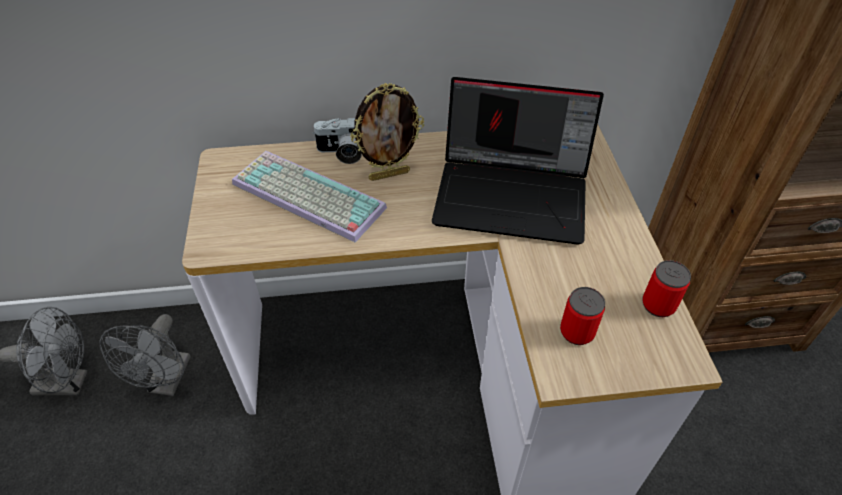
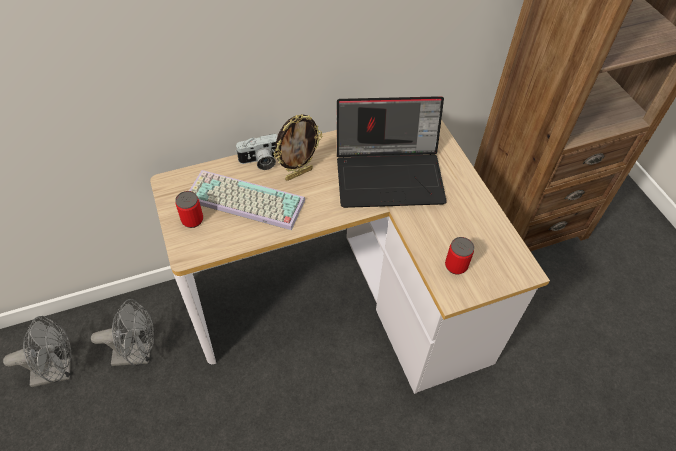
camera: 15 degrees left, 5 degrees up
grey fan [100,314,191,396] -> grey fan turned 90 degrees counterclockwise [91,299,154,366]
can [642,260,691,317] -> can moved to [175,191,203,228]

